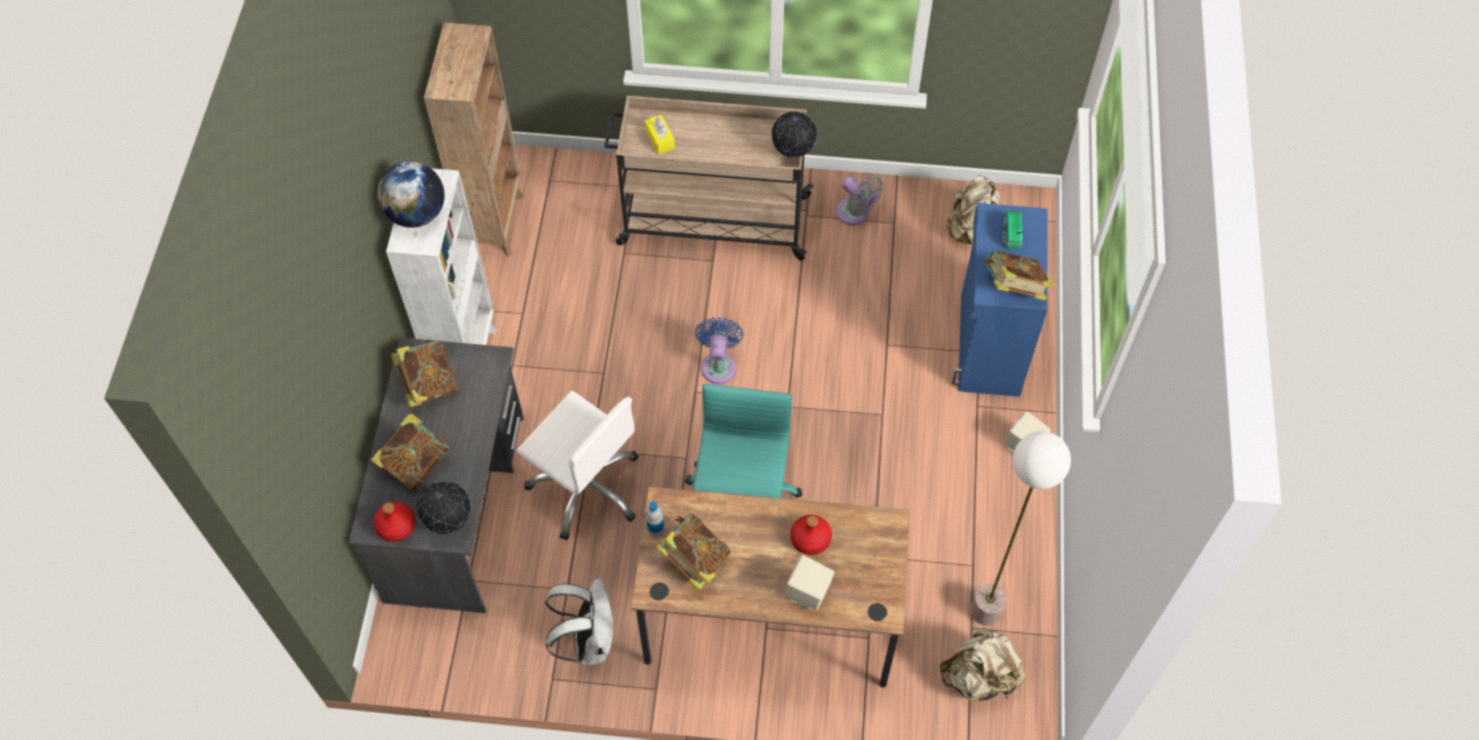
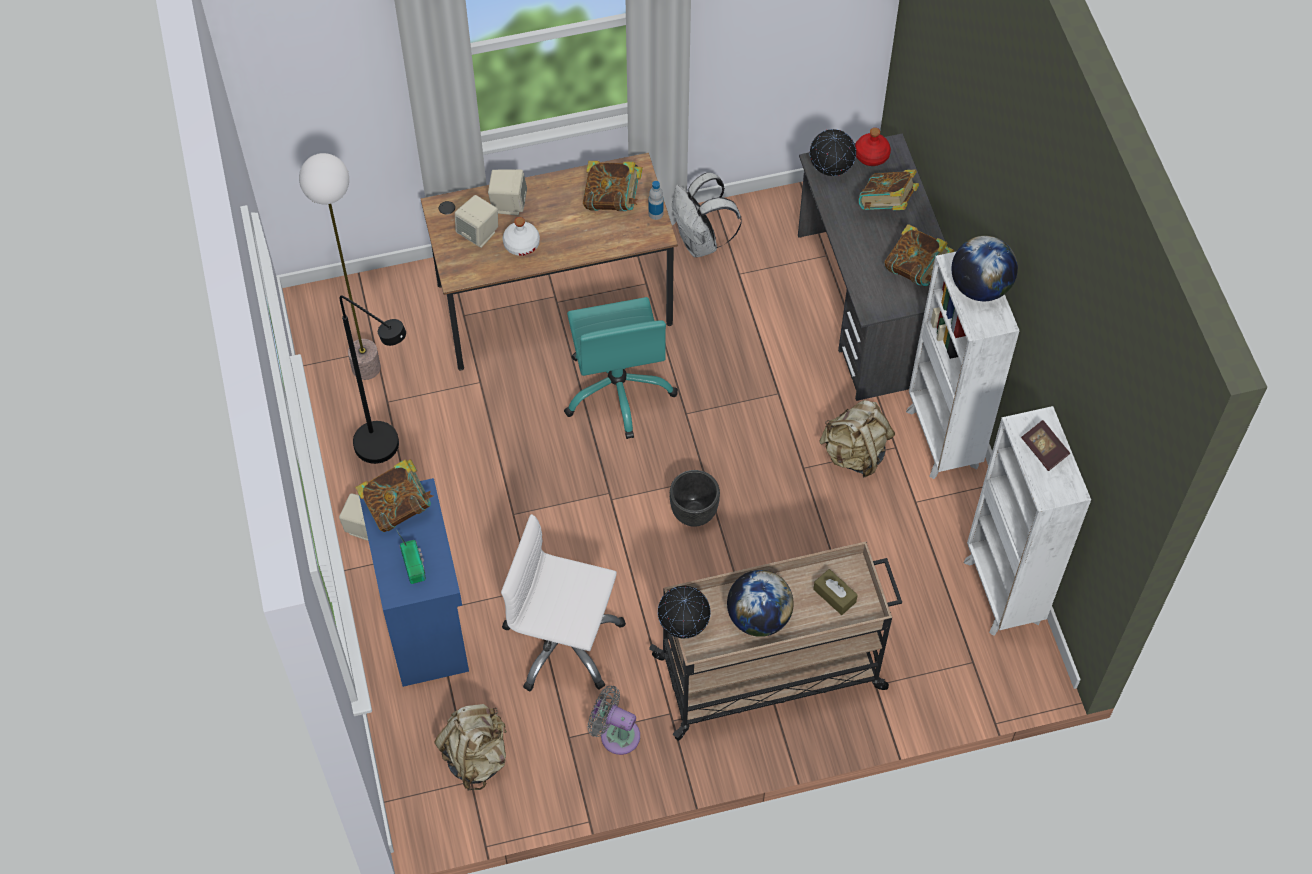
camera: 160 degrees right, 0 degrees up
brown bookcase [424,23,524,256] -> white bookcase [963,406,1091,636]
white office chair [517,391,638,540] -> white office chair moved to [501,514,626,692]
yellow tissue box [645,115,675,154] -> brown tissue box [813,569,858,615]
blue fan [695,318,744,384] -> black planter [670,470,720,527]
red bottle [790,515,832,555] -> white bottle [503,217,540,256]
beige backpack [940,628,1025,701] -> beige backpack moved to [819,400,895,477]
none -> black floor lamp [340,295,406,464]
none -> beige speaker [455,195,498,248]
none -> globe [727,570,794,637]
none -> book [1021,420,1070,471]

